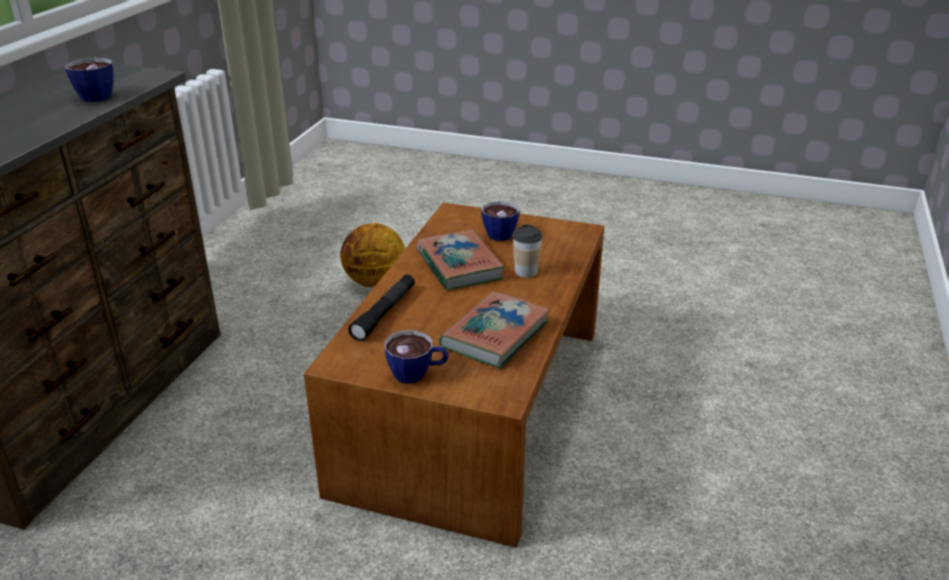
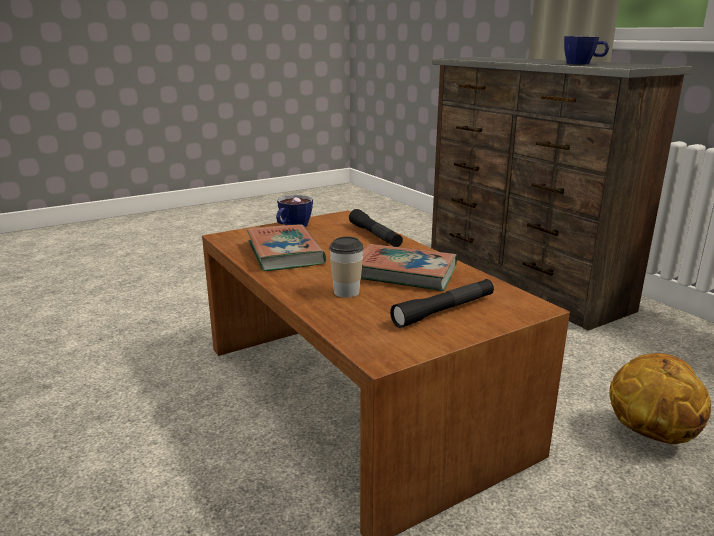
camera: 130 degrees right, 10 degrees down
cup [481,201,520,241] -> black flashlight [390,279,494,328]

